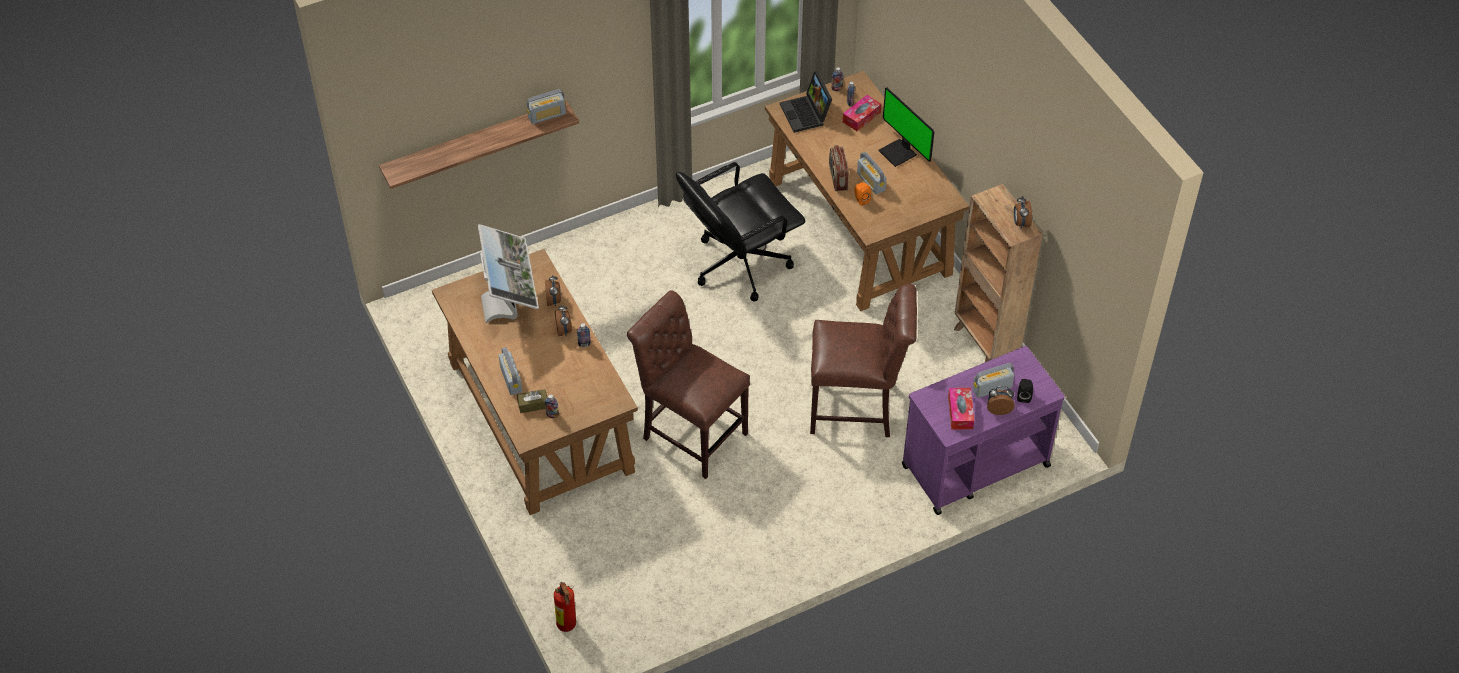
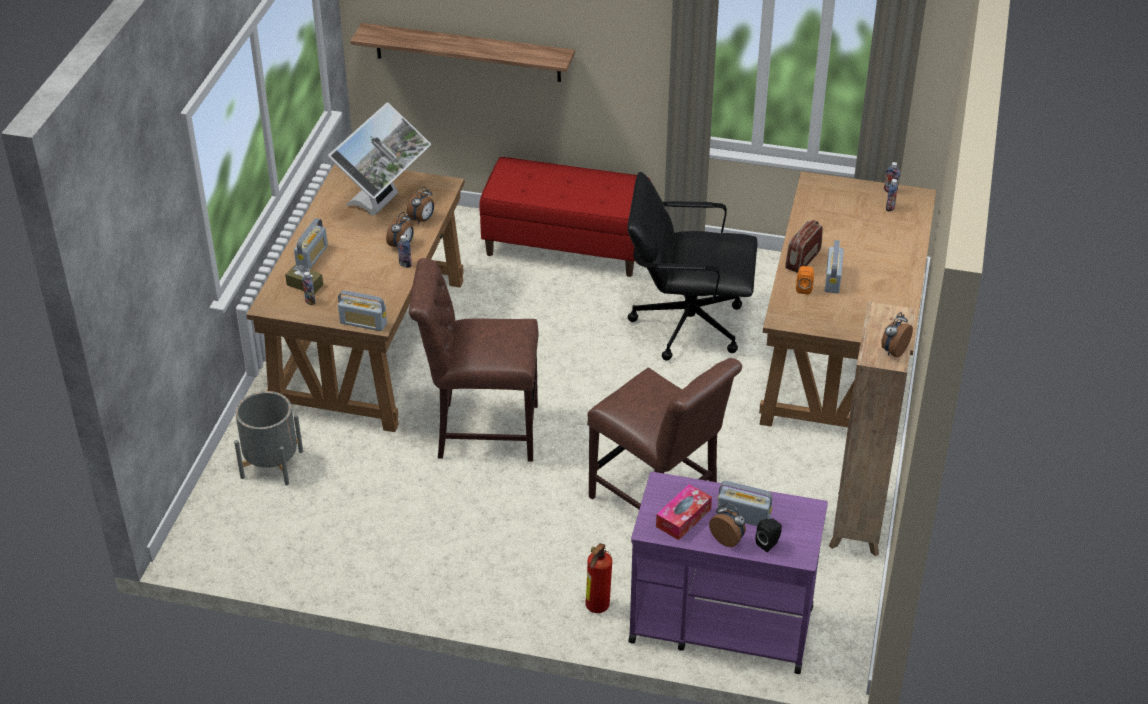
camera: 40 degrees right, 10 degrees down
radio [527,89,566,124] -> radio moved to [338,290,387,331]
fire extinguisher [554,582,576,632] -> fire extinguisher moved to [585,543,612,613]
brown chair [627,290,750,479] -> brown chair turned 75 degrees counterclockwise [409,258,538,462]
laptop [780,71,832,133] -> none
tissue box [843,95,882,131] -> none
monitor [878,88,934,167] -> none
none -> grey planter [234,391,303,485]
none -> red bench [479,157,651,277]

